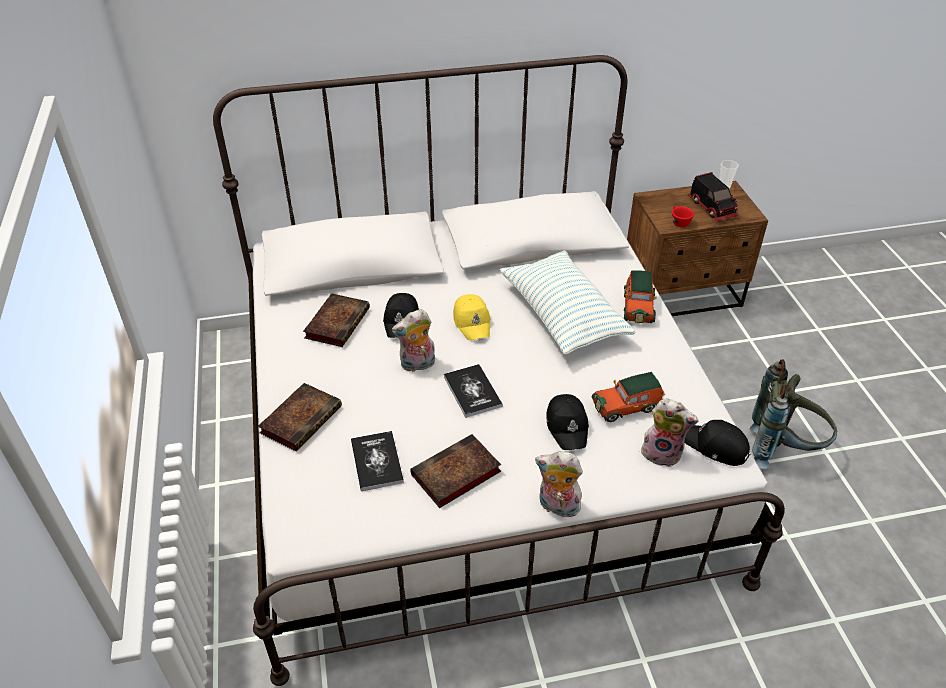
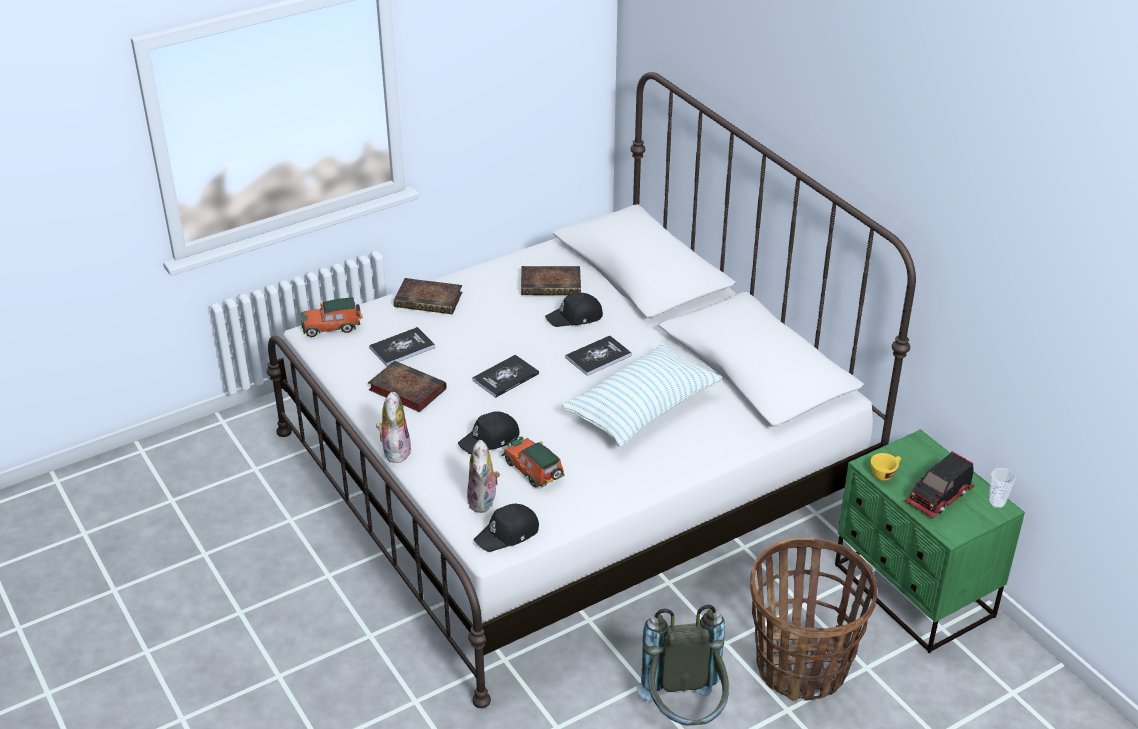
camera: 70 degrees right, 5 degrees down
plush toy [392,309,435,372] -> none
yellow cap [453,294,491,340] -> book [566,336,632,376]
toy car [624,270,657,323] -> toy car moved to [300,297,363,337]
brown nightstand [627,181,768,316] -> green nightstand [835,429,1025,653]
red cup [672,206,694,227] -> yellow cup [870,453,901,481]
black cap [685,420,751,466] -> black cap turned 135 degrees counterclockwise [474,504,539,552]
none -> basket [750,538,877,702]

